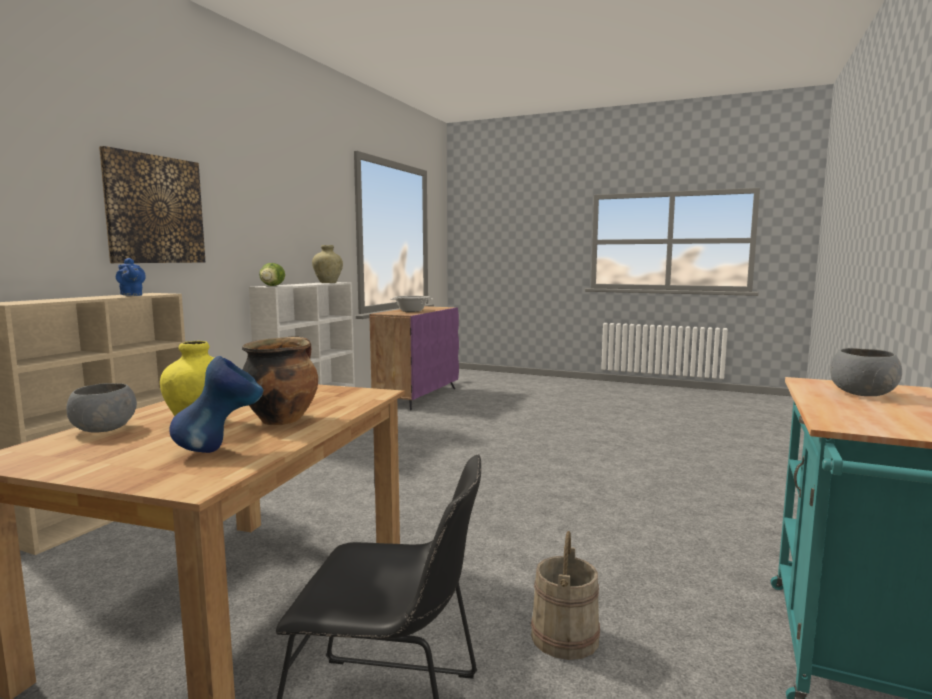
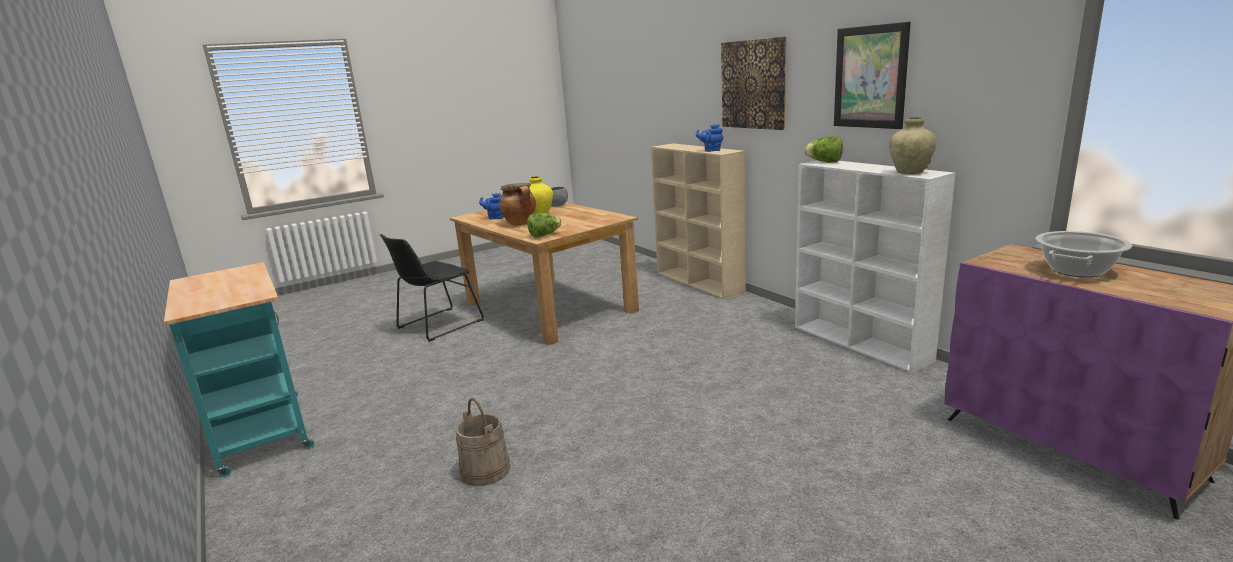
camera: 125 degrees right, 10 degrees up
blue vase [170,356,263,453] -> blue teapot [479,193,504,219]
beige bucket [531,531,600,660] -> beige bucket moved to [456,398,511,486]
grey bowl [830,348,902,396] -> none
none -> lettuce [527,213,562,238]
none -> picture [834,22,911,129]

